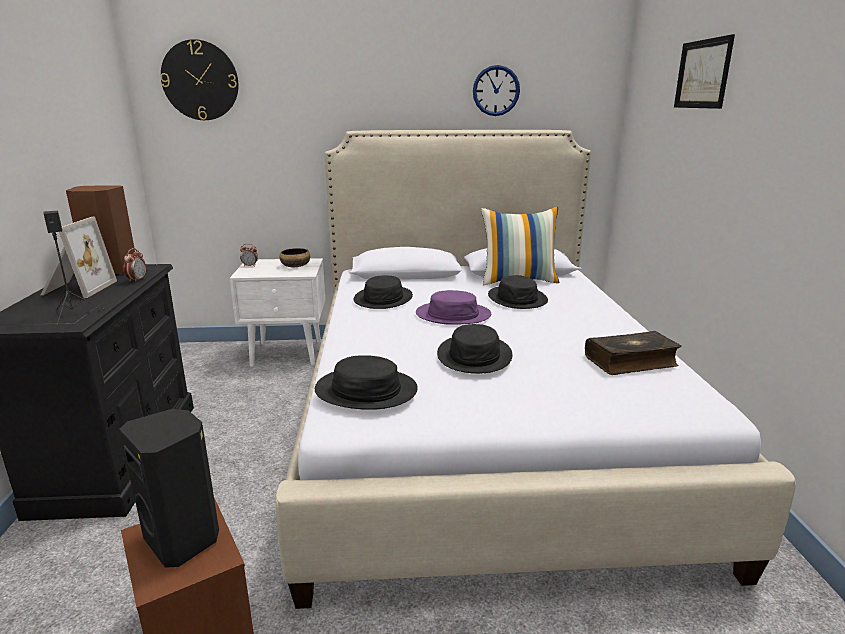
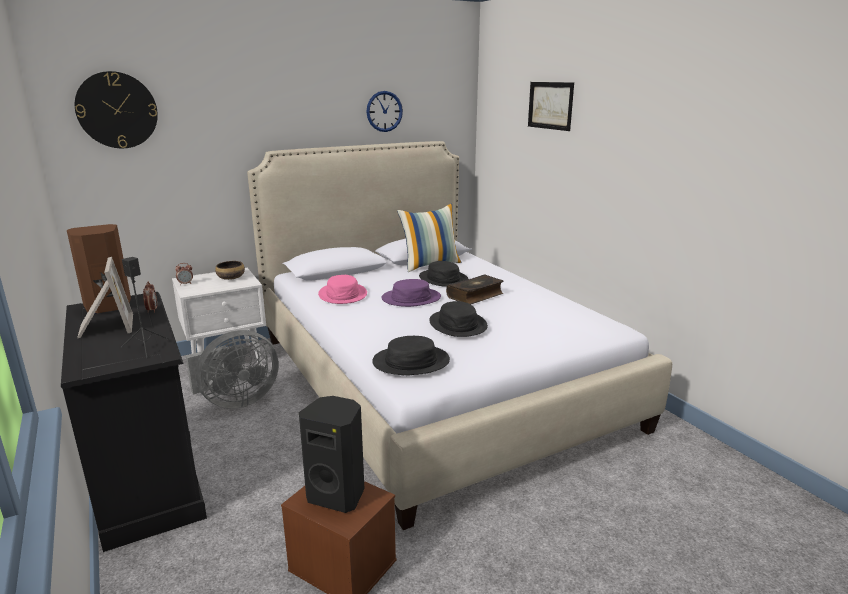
camera: 25 degrees left, 0 degrees up
black hat [354,276,413,309] -> pink hat [318,275,367,304]
book [585,331,682,375] -> book moved to [446,274,503,305]
none -> grey fan [185,330,279,409]

